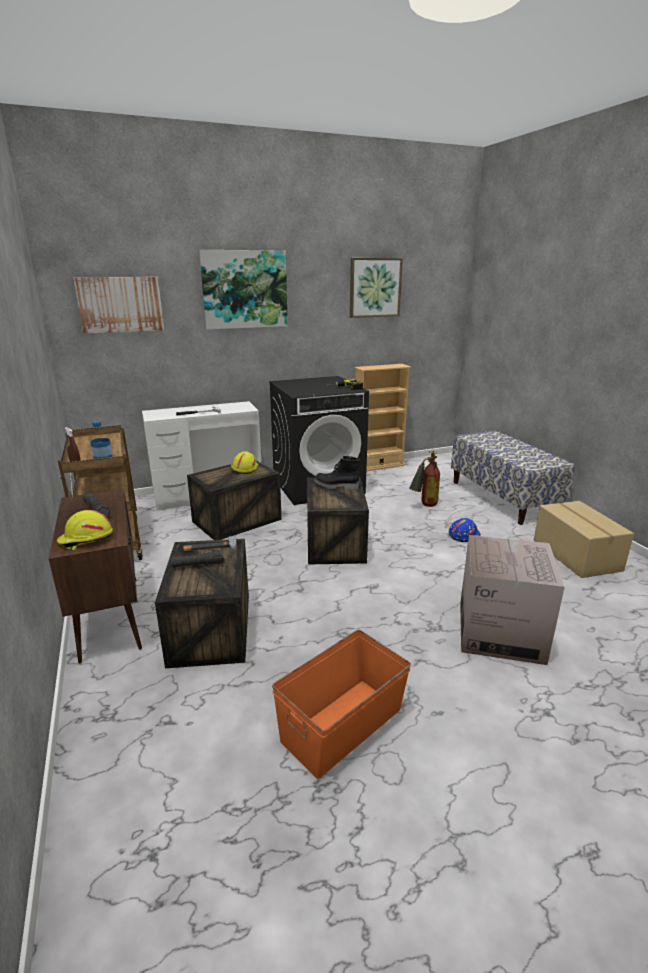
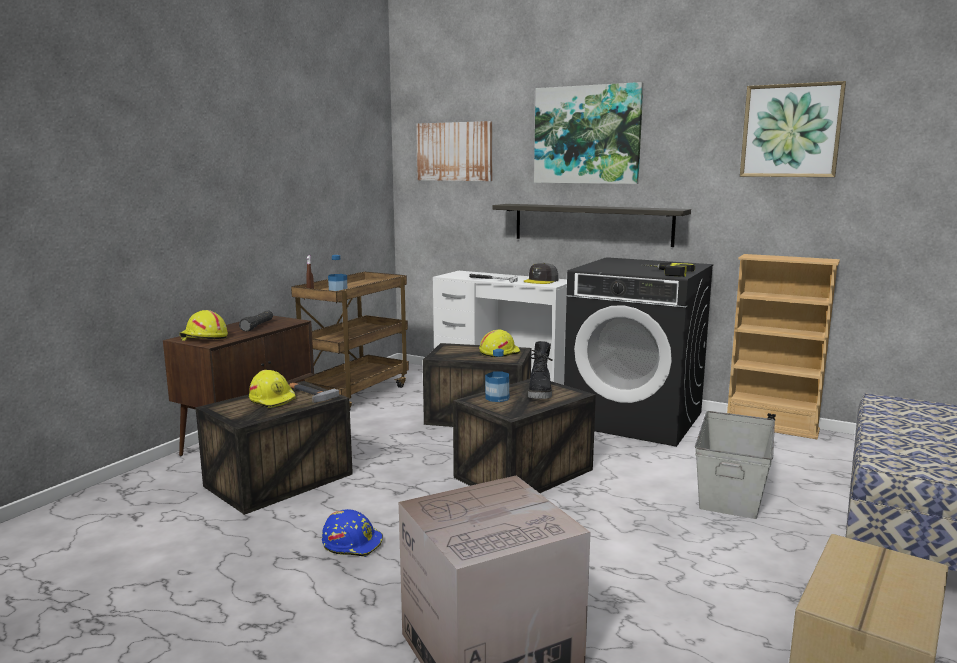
camera: 50 degrees right, 10 degrees down
black flashlight [171,550,224,568] -> yellow hard hat [249,370,296,408]
orange storage box [272,630,411,779] -> none
black boot [314,456,360,491] -> black boot turned 150 degrees counterclockwise [528,341,553,399]
fire extinguisher [409,451,440,507] -> grey storage box [695,411,775,519]
blue hard hat [449,518,481,542] -> blue hard hat moved to [322,509,383,557]
none -> bottle [485,349,509,402]
none -> shelf [493,204,691,247]
none -> grey cap [523,263,558,284]

